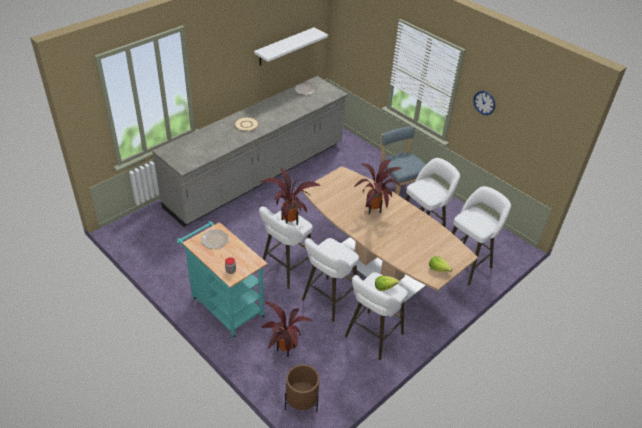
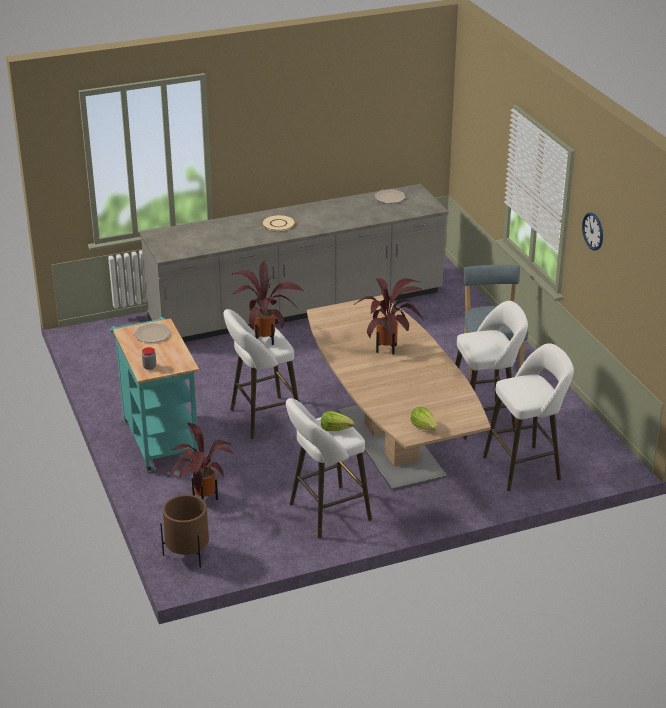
camera: 25 degrees right, 10 degrees down
white shelf [254,27,328,66] -> none
white stool [302,238,359,322] -> none

